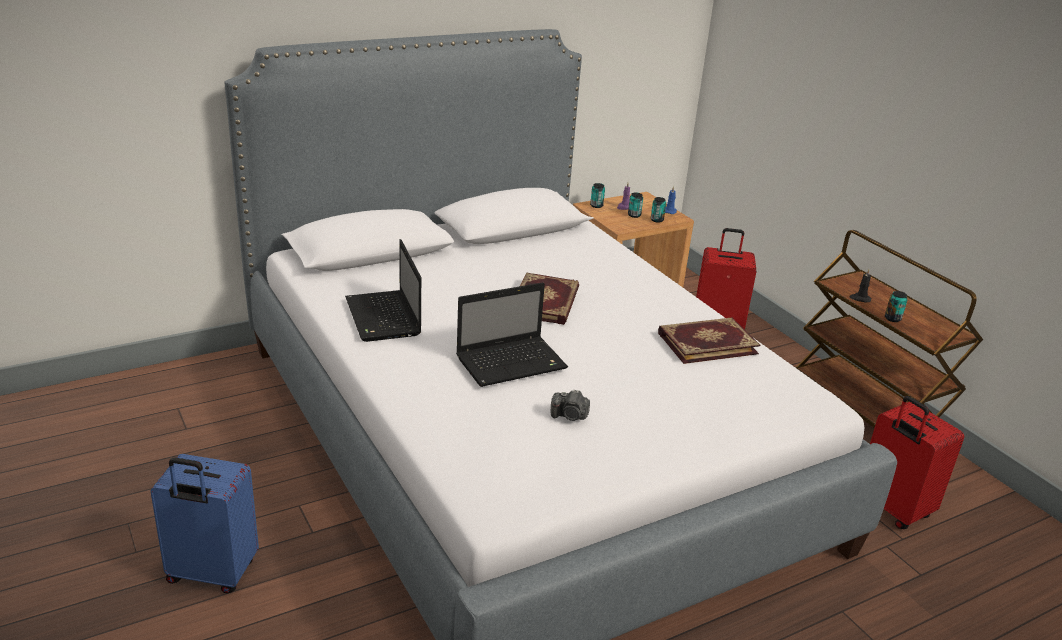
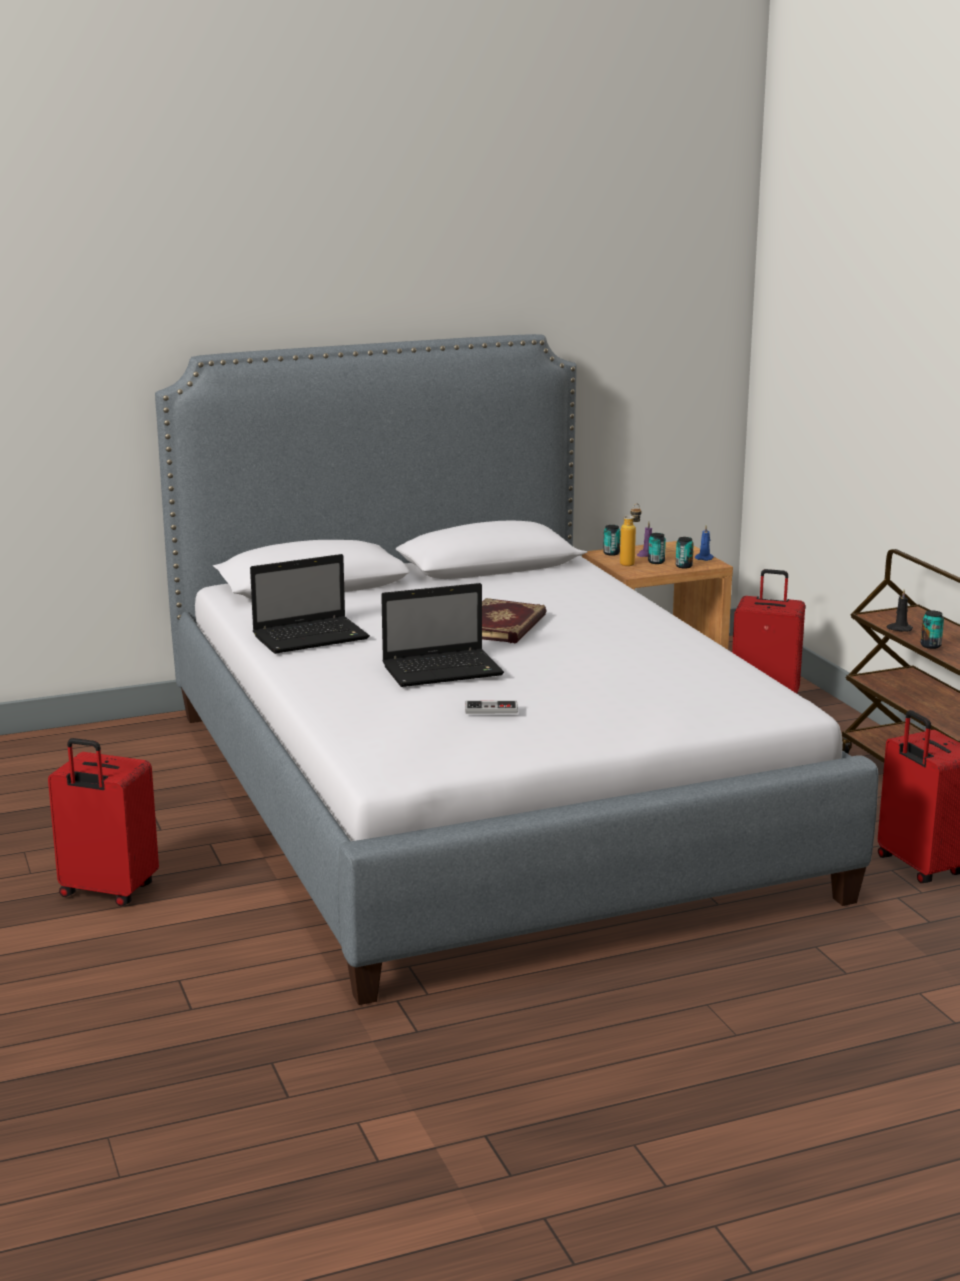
camera: 10 degrees right, 10 degrees down
blue suitcase [150,454,259,594] -> red suitcase [48,738,159,906]
laptop [345,239,421,342] -> laptop turned 105 degrees counterclockwise [250,554,370,654]
camera [551,389,590,421] -> game controller [465,700,518,714]
book [658,318,760,364] -> none
none -> bottle [620,503,641,566]

